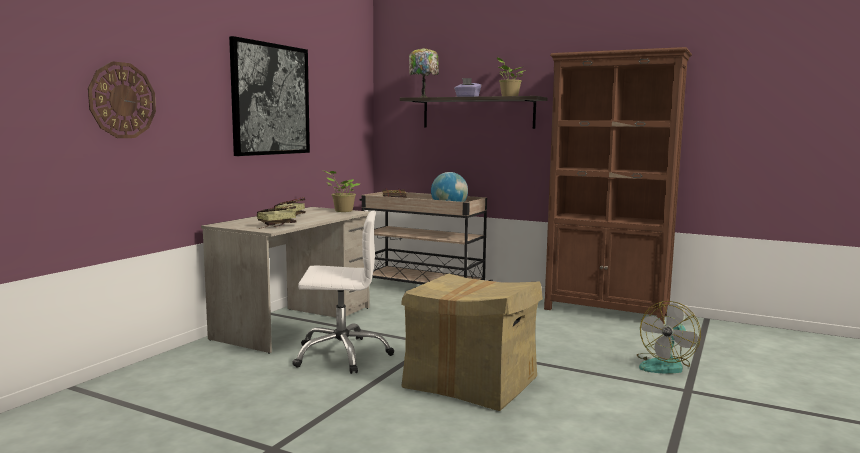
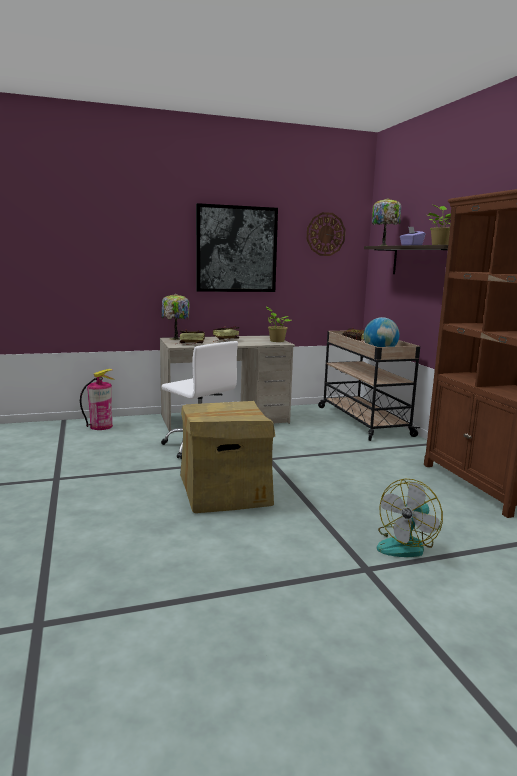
camera: 45 degrees right, 5 degrees up
wall clock [88,61,156,138] -> wall clock moved to [306,212,346,256]
fan [637,301,701,374] -> fan turned 45 degrees counterclockwise [377,479,443,557]
none -> fire extinguisher [80,369,114,430]
none -> table lamp [162,294,189,340]

